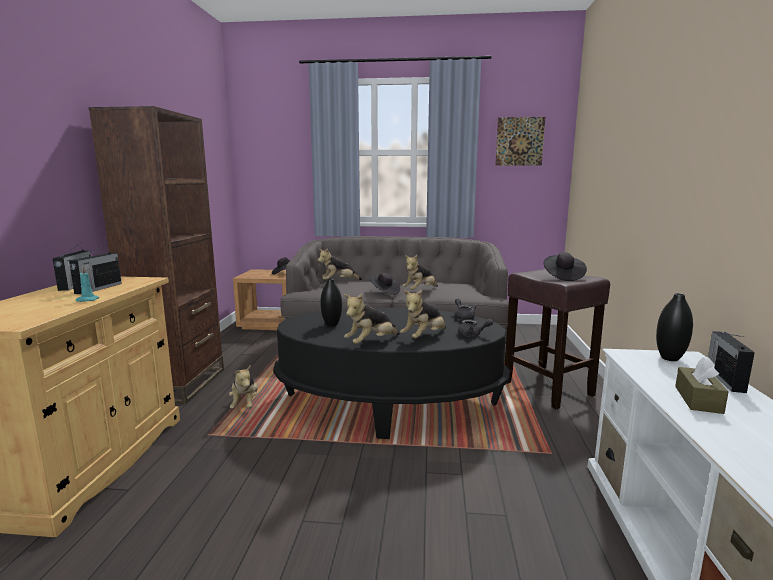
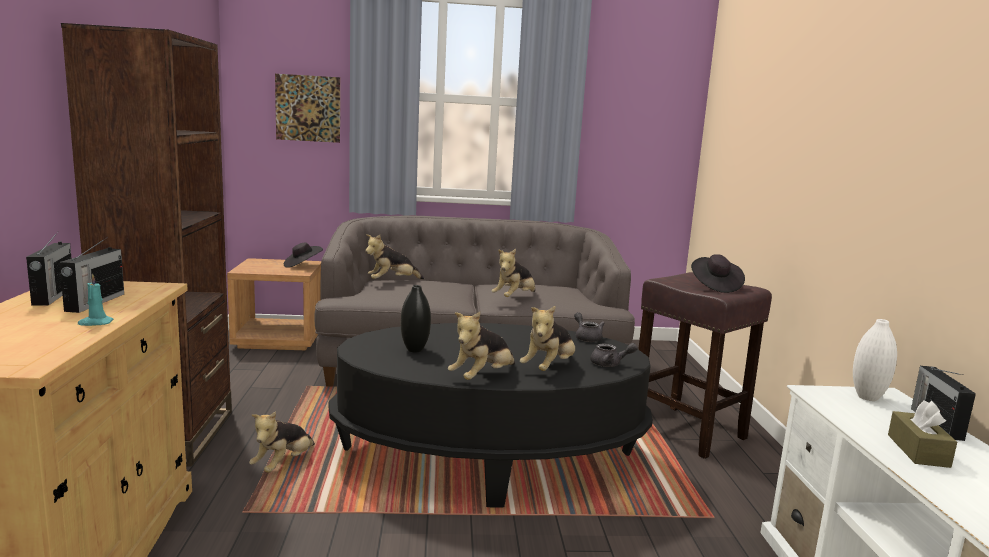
camera: 10 degrees left, 0 degrees up
plush toy [229,365,258,408] -> plush toy turned 45 degrees clockwise [249,411,315,473]
black hat [370,273,400,295] -> none
picture [495,117,545,166] -> picture moved to [275,74,340,143]
black vase [656,293,693,361] -> white vase [853,319,897,401]

